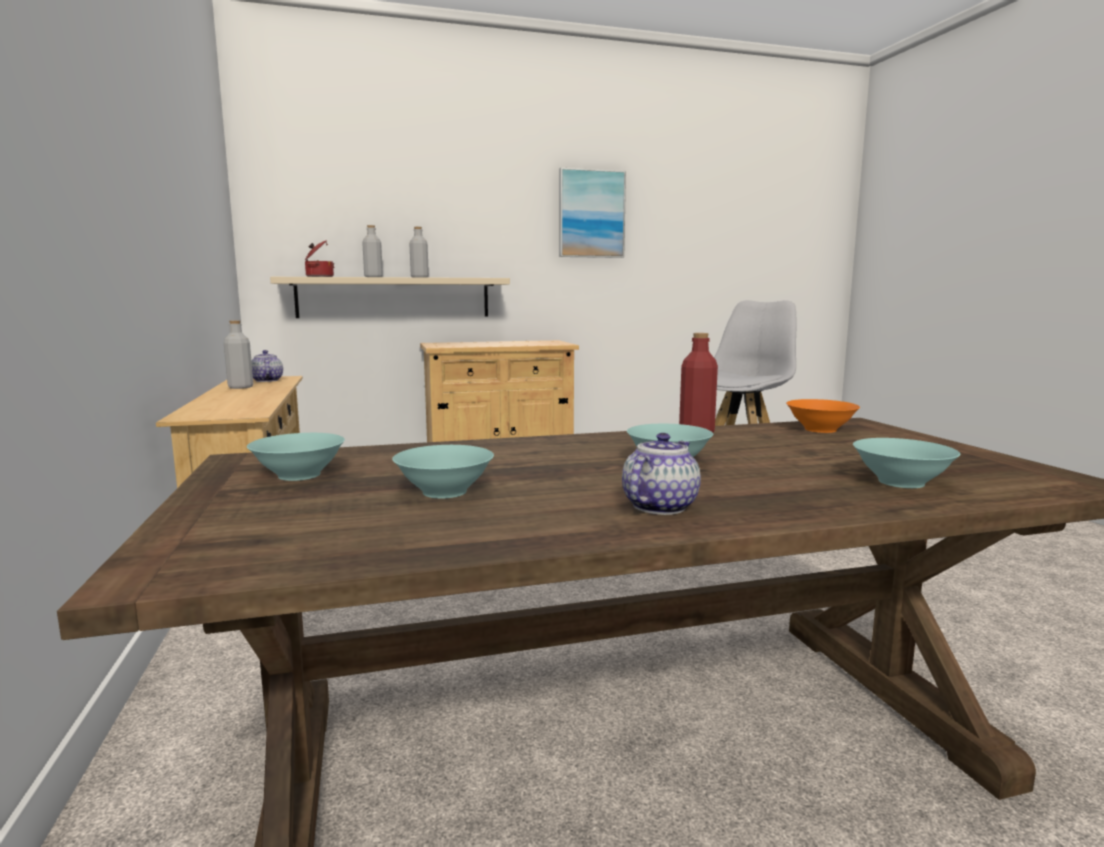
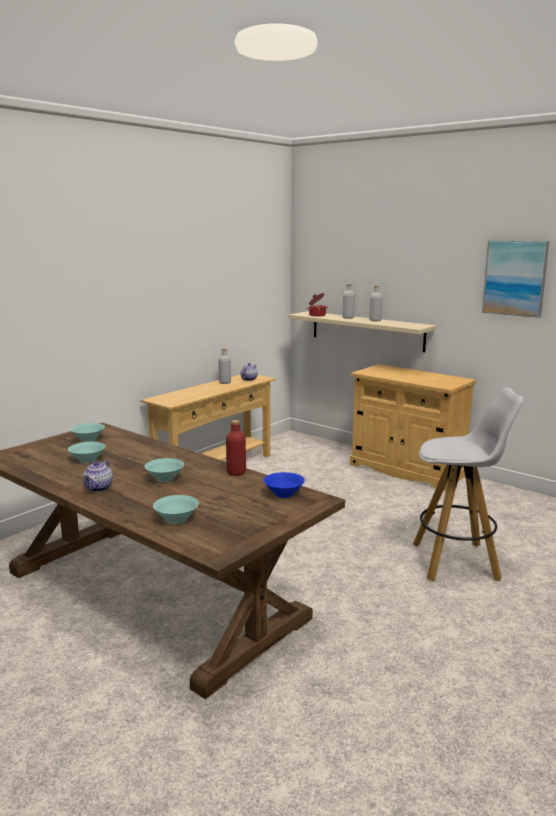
camera: 55 degrees right, 5 degrees up
teapot [622,433,701,515] -> teapot turned 105 degrees clockwise [83,460,113,492]
orange bowl [786,399,860,433] -> blue bowl [263,472,305,498]

